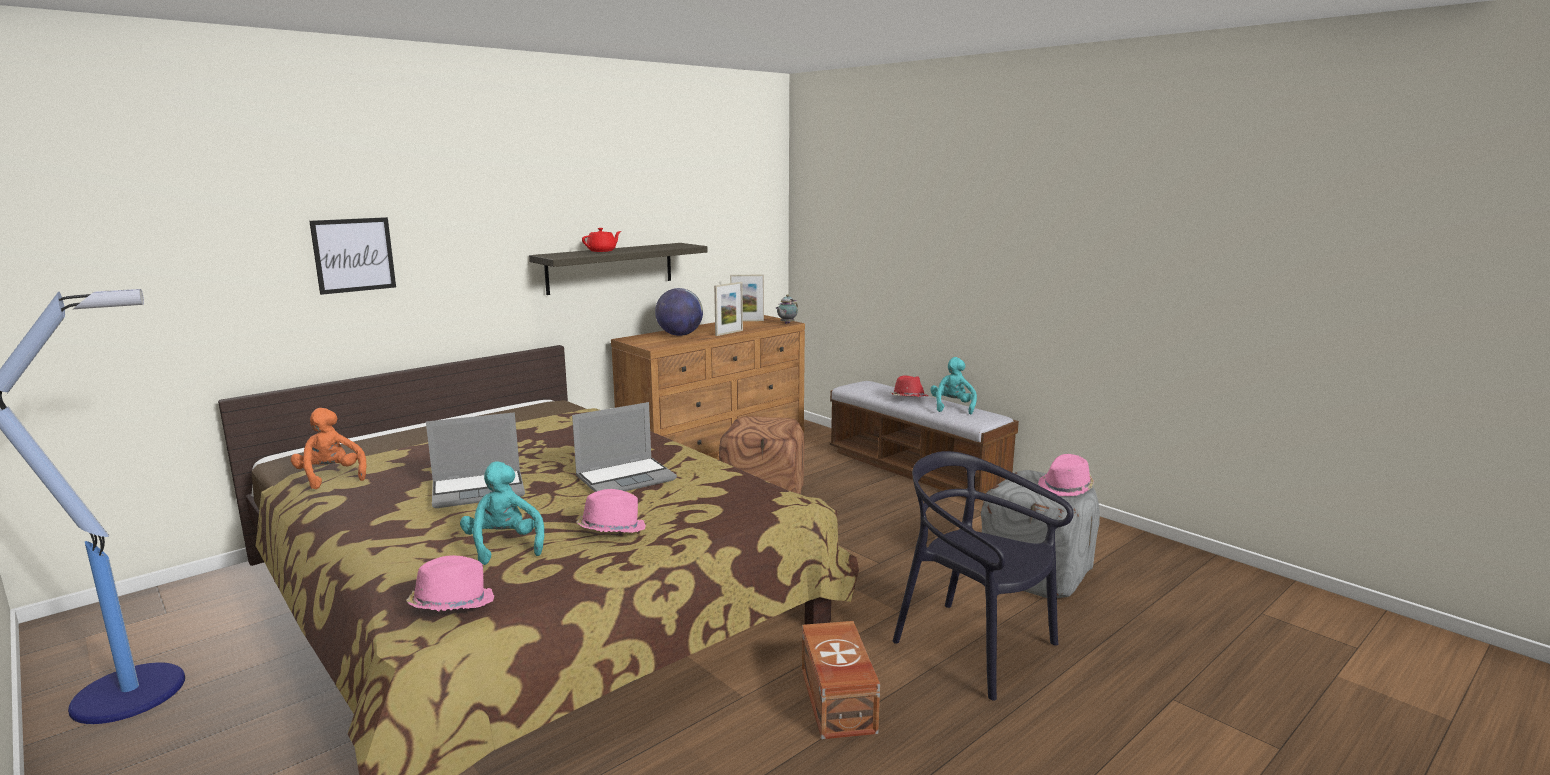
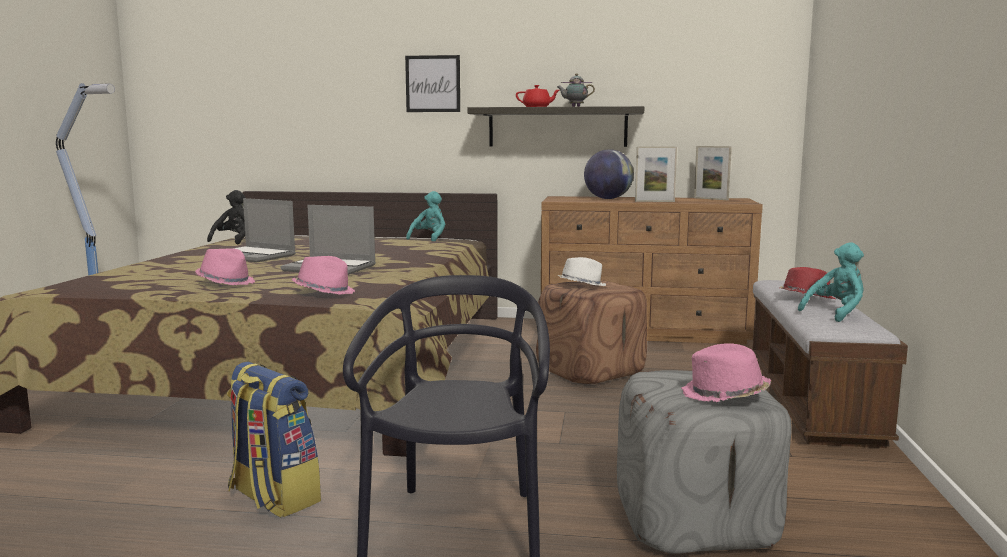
camera: 50 degrees right, 5 degrees down
orange plush toy [291,408,367,489] -> black plush toy [207,190,246,244]
picture [309,217,396,295] -> picture moved to [405,55,460,112]
pink hat [406,555,495,611] -> pink hat moved to [292,256,355,294]
turquoise plush toy [460,461,544,565] -> turquoise plush toy moved to [406,191,446,241]
teapot [776,294,798,324] -> teapot moved to [557,74,595,107]
brown storage box [802,621,880,739] -> backpack [227,362,321,517]
none -> white hat [558,257,606,286]

